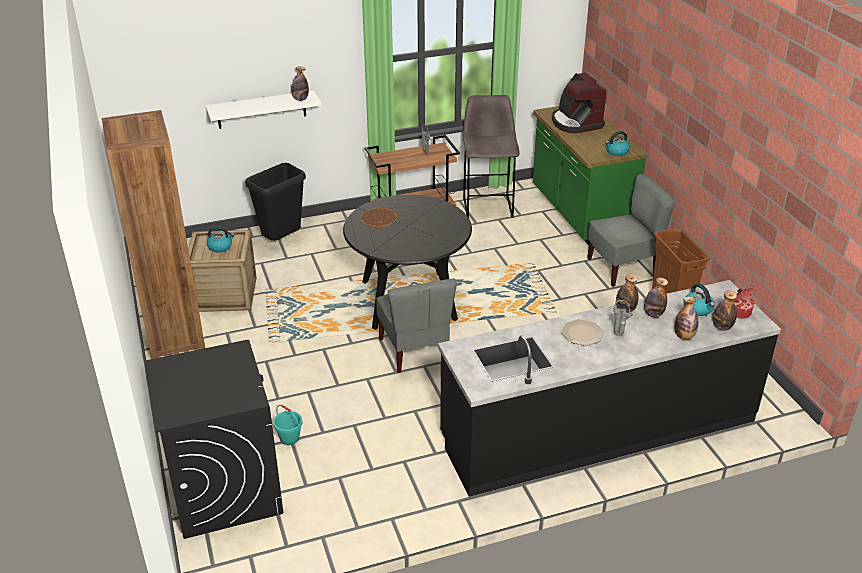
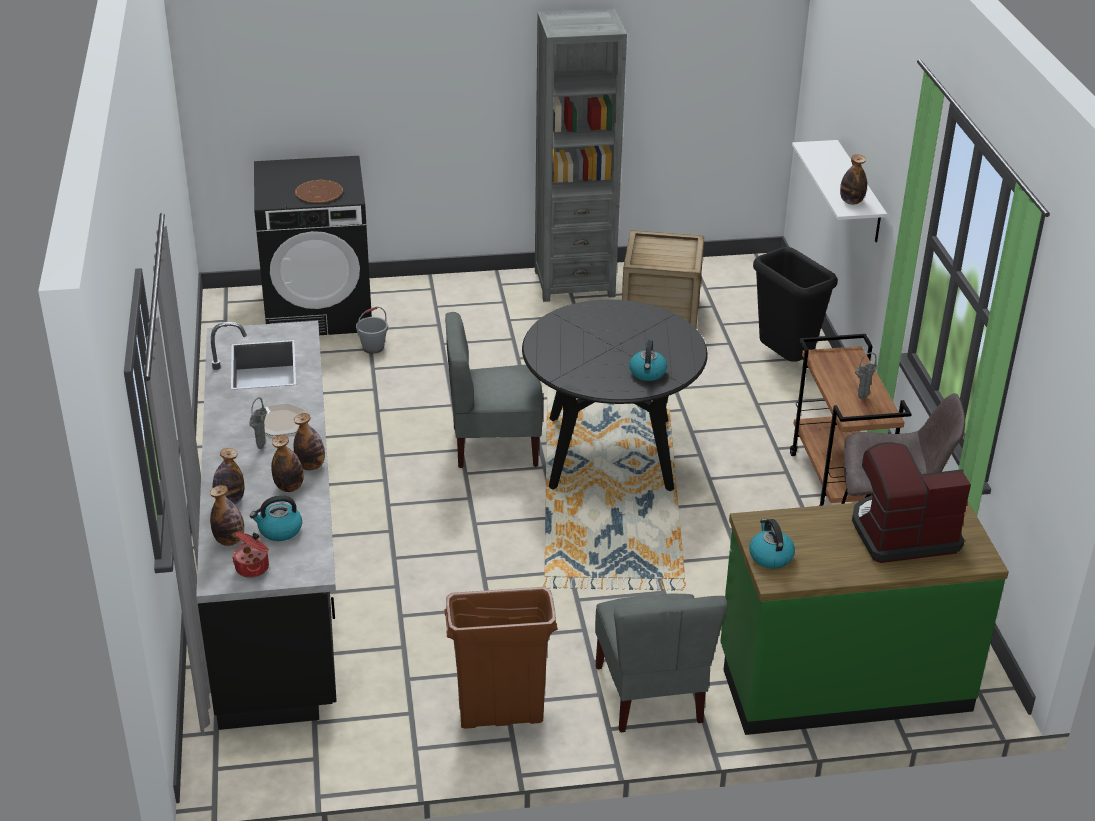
camera: 100 degrees right, 0 degrees up
brown bookcase [102,110,205,359] -> grey bookcase [535,9,627,302]
kettle [207,226,235,253] -> kettle moved to [629,340,667,381]
turquoise bucket [273,405,303,445] -> grey bucket [356,307,388,354]
brown plate [361,208,397,227] -> brown plate moved to [295,180,343,203]

